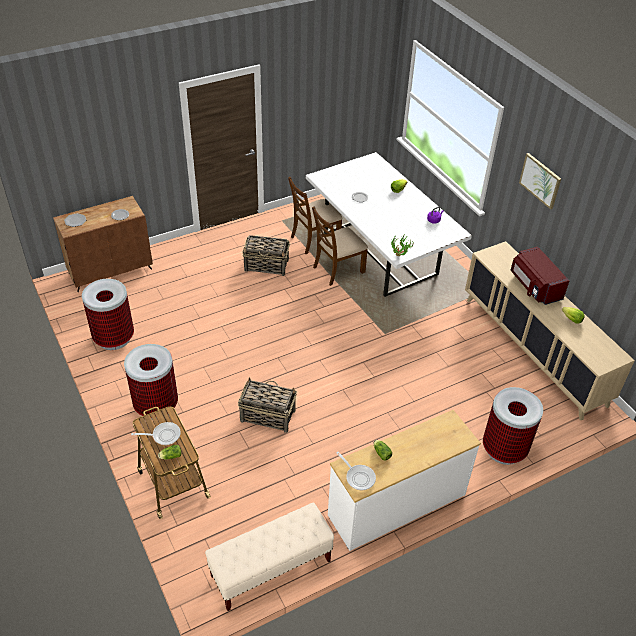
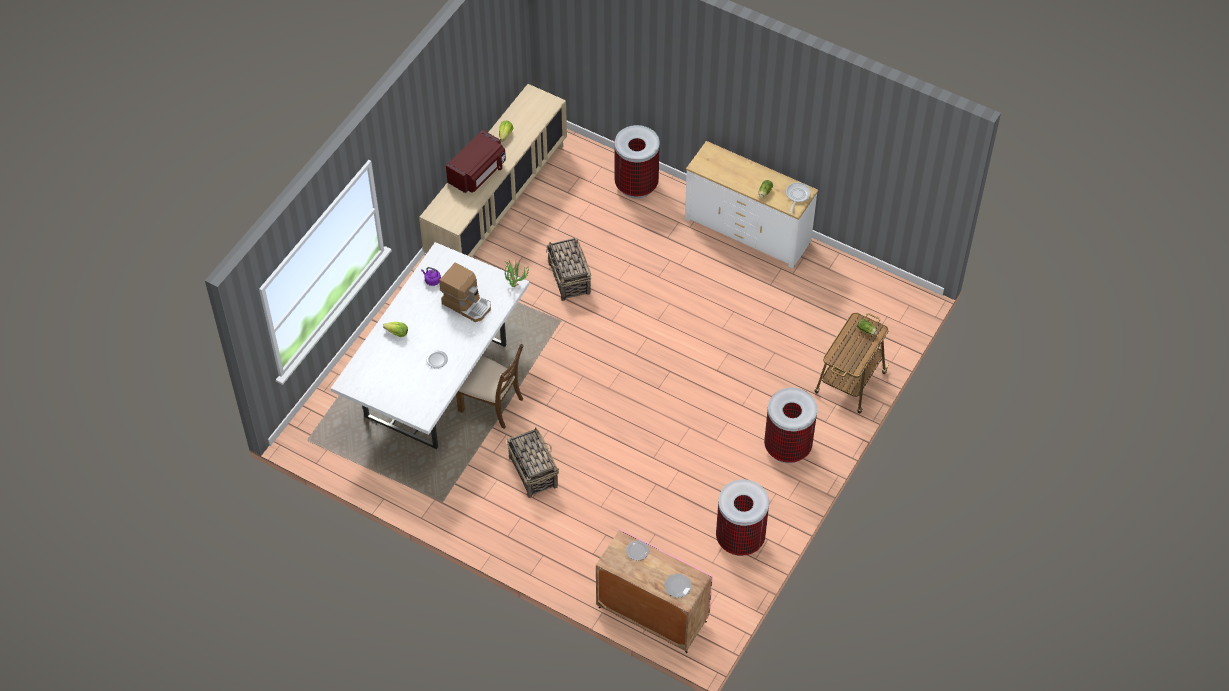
camera: 120 degrees left, 10 degrees up
brown cabinet [53,196,153,292] -> pink cabinet [596,529,713,653]
frying pan [131,422,181,445] -> none
beige bench [205,503,334,611] -> none
basket [238,377,297,433] -> basket moved to [546,238,591,301]
brown chair [288,177,343,254] -> none
picture [519,153,561,209] -> none
none -> coffee machine [439,263,491,322]

